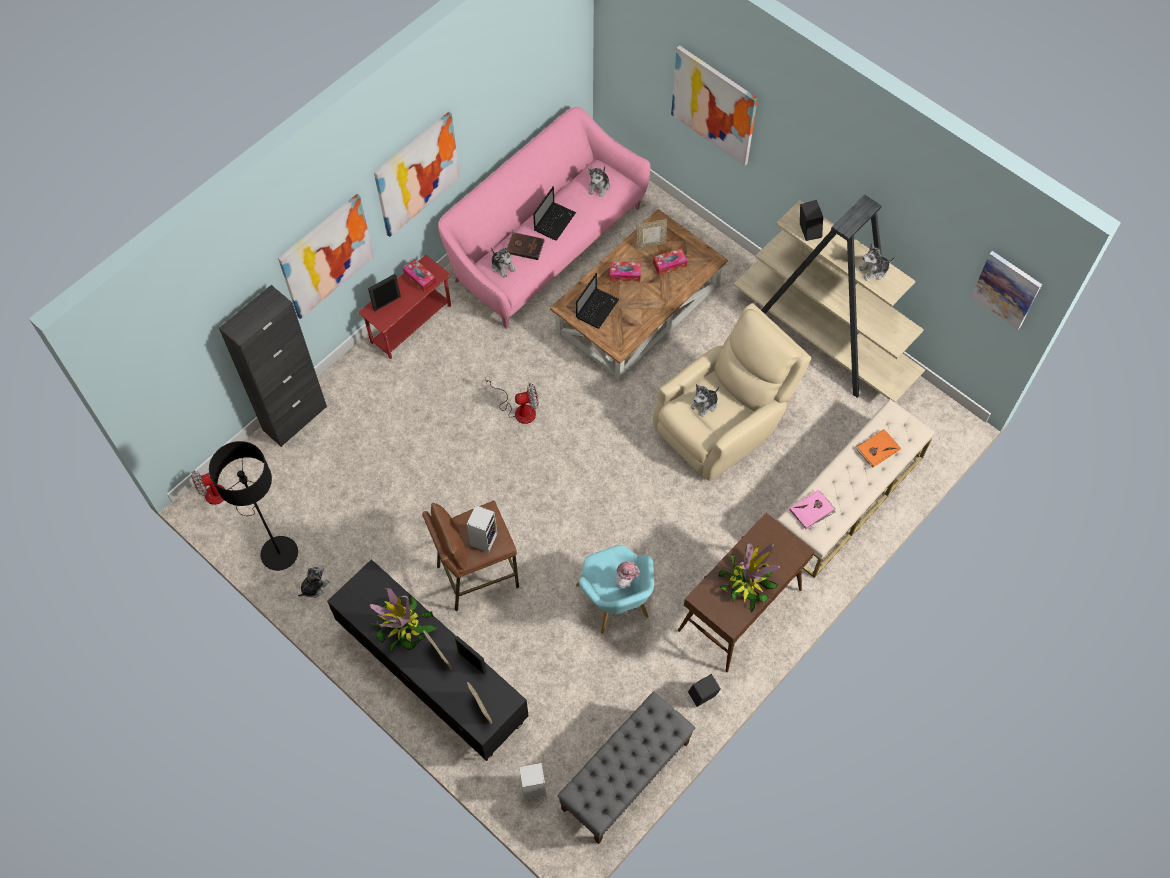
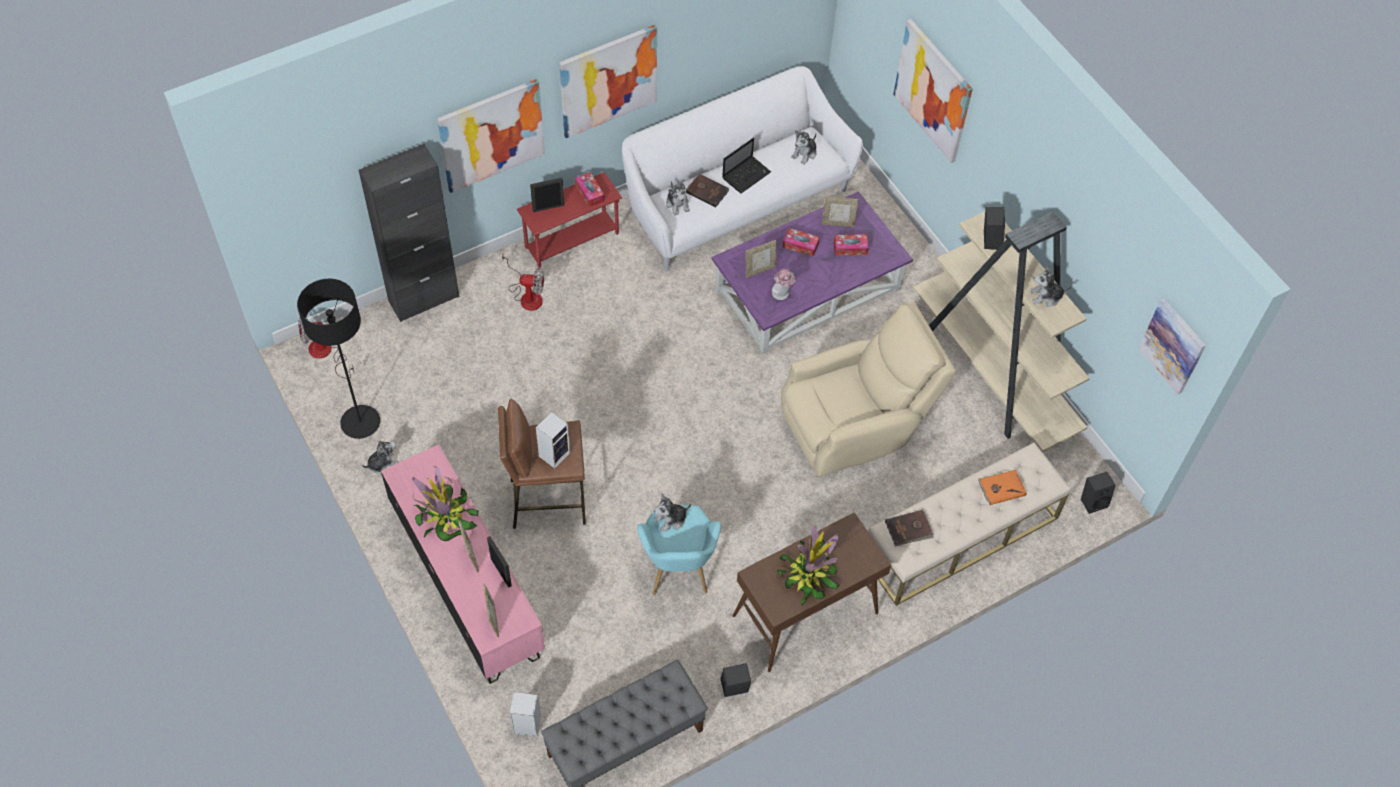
camera: 15 degrees right, 5 degrees down
black tv stand [327,559,529,761] -> pink tv stand [381,444,545,684]
pink sofa [438,107,651,328] -> white sofa [622,66,863,271]
fan [485,376,539,424] -> fan moved to [502,254,544,311]
brown coffee table [550,209,728,382] -> purple coffee table [711,191,913,354]
laptop [576,273,619,329] -> picture frame [746,240,777,278]
hat [615,561,640,589] -> hat moved to [772,269,795,300]
plush toy [691,384,719,417] -> plush toy moved to [654,494,691,533]
pink book [789,490,836,530] -> brown book [885,510,934,546]
none -> black speaker [1081,472,1116,514]

